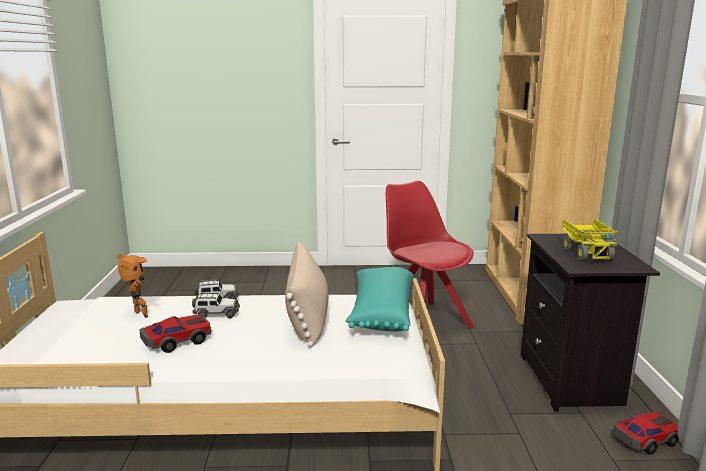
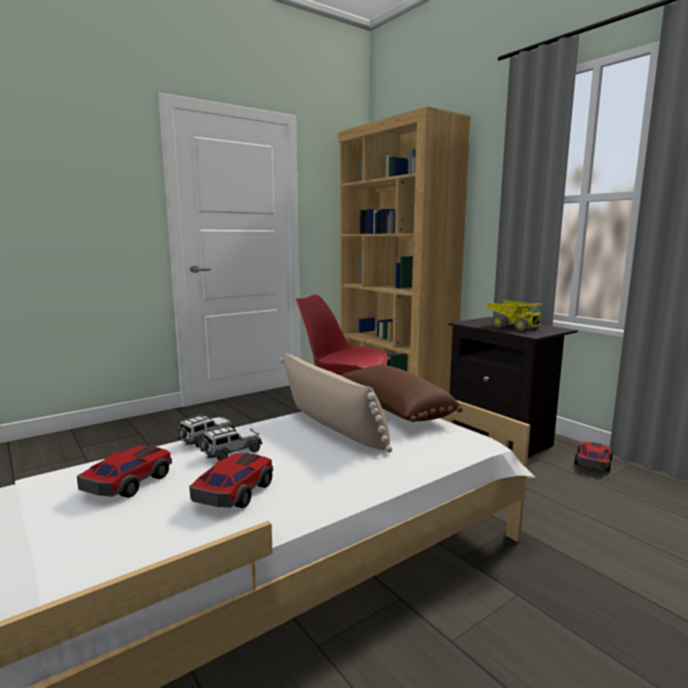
camera: 35 degrees left, 5 degrees down
toy robot [117,254,148,318] -> toy car [77,446,172,498]
turquoise pillow [345,267,414,331] -> brown pillow [340,365,463,422]

